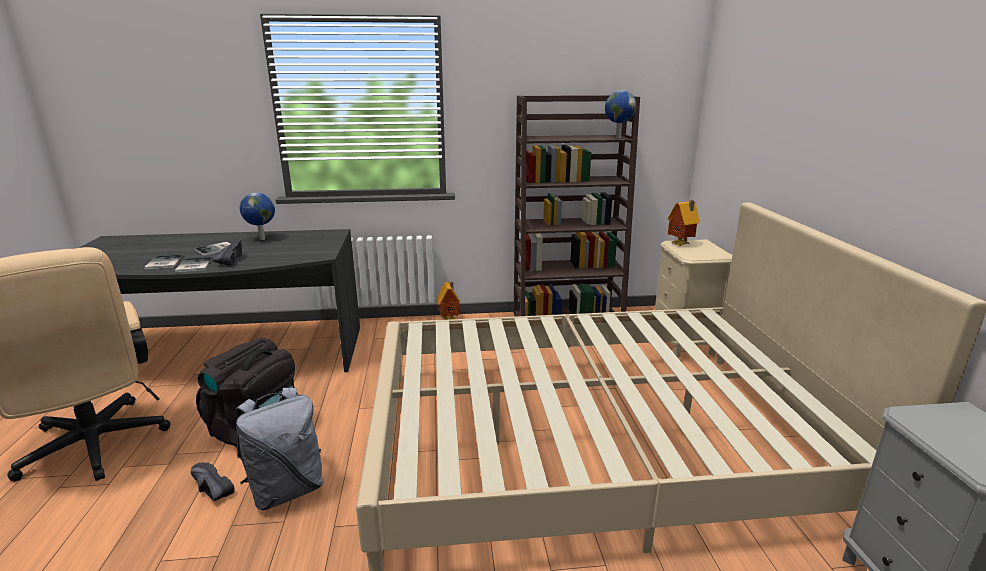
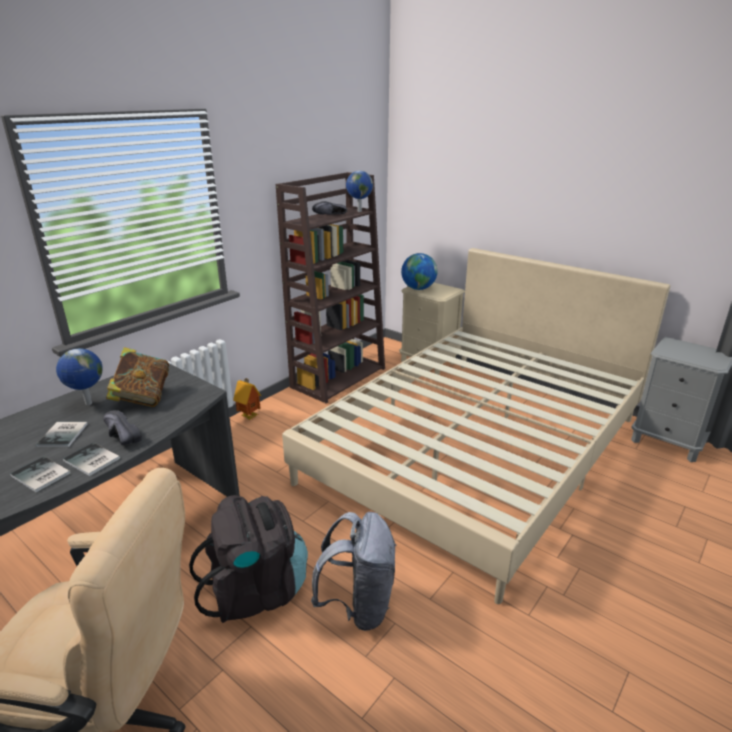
camera: 45 degrees left, 5 degrees up
black shoe [191,462,235,501] -> black shoe moved to [312,201,347,215]
toy house [668,200,700,246] -> globe [401,253,437,290]
none -> book [106,347,169,407]

